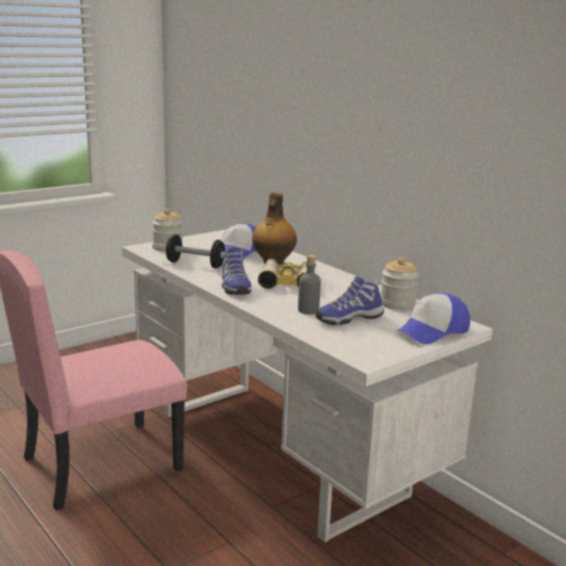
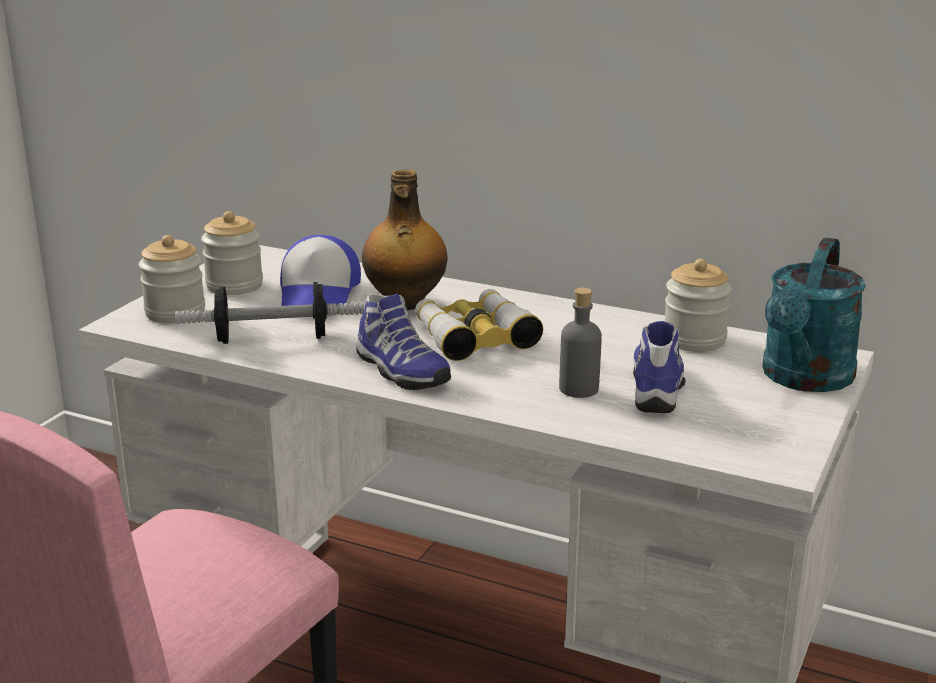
camera: 25 degrees left, 5 degrees up
shoe [316,276,384,325] -> shoe turned 150 degrees clockwise [633,321,686,413]
cap [395,293,470,344] -> turquoise watering can [762,237,866,392]
none -> jar [201,211,263,295]

